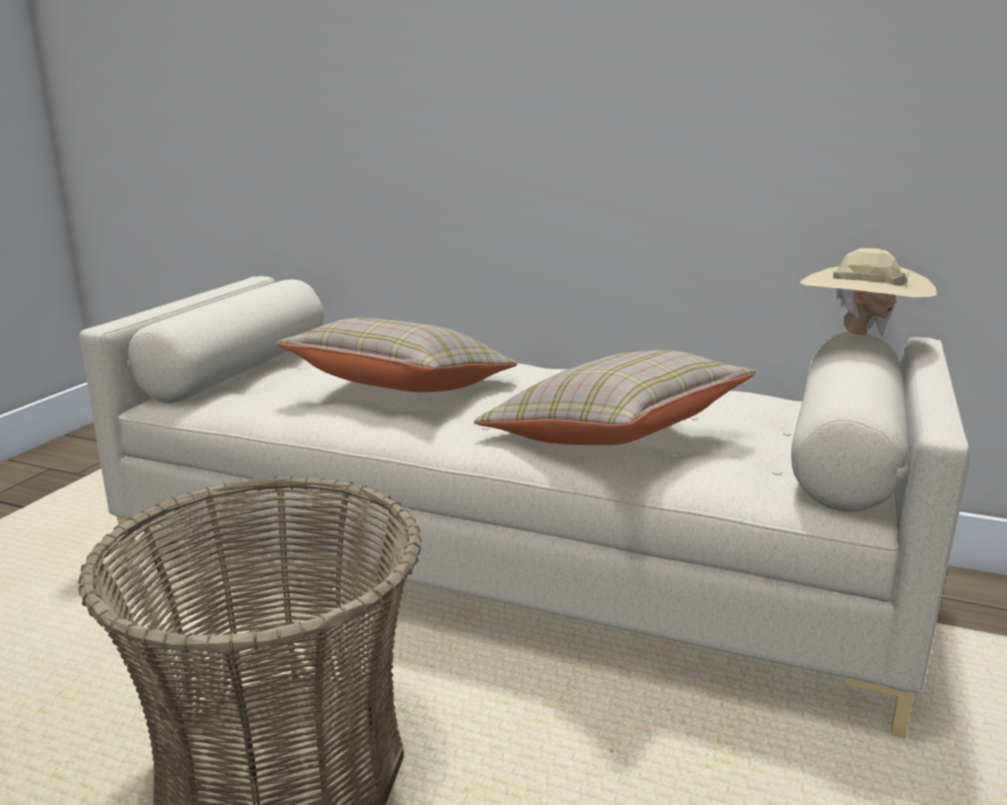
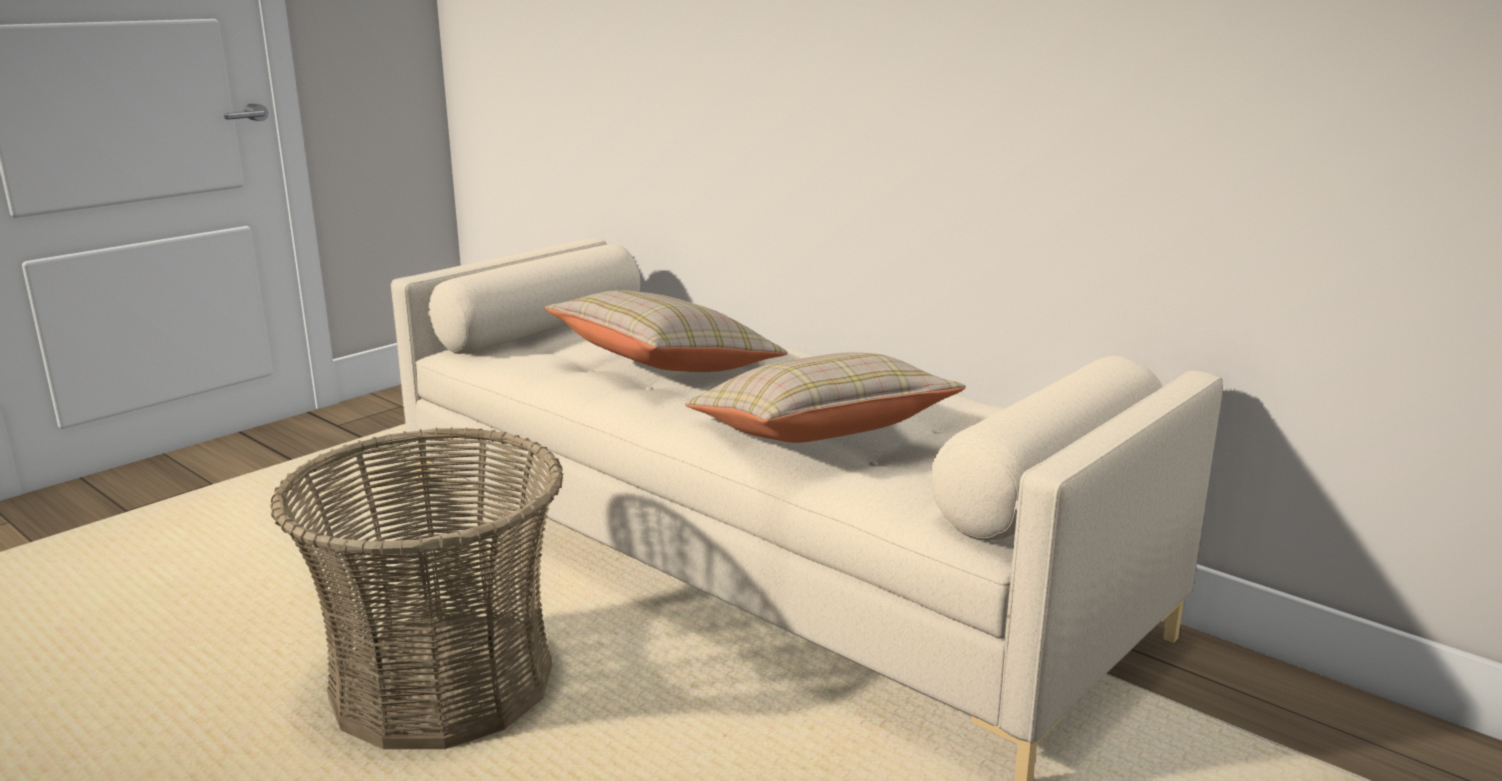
camera: 20 degrees right, 0 degrees up
beige hat [800,248,937,335] -> none

